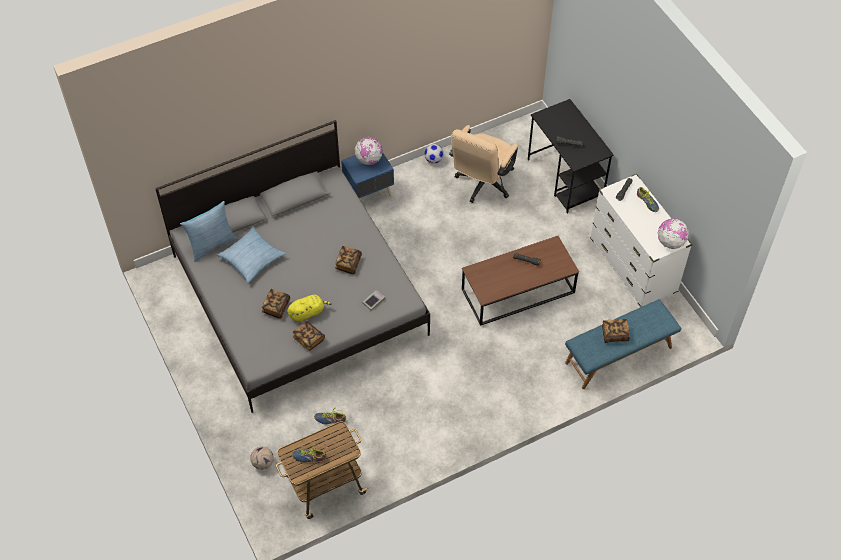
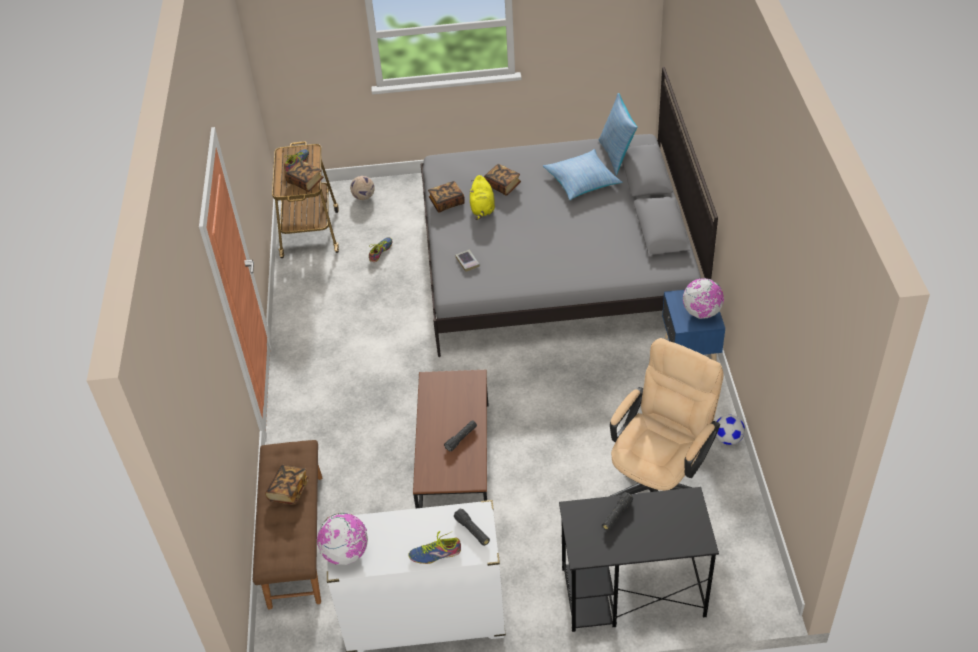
camera: 115 degrees right, 10 degrees down
book [335,246,362,274] -> book moved to [285,160,324,192]
beige office chair [449,125,518,203] -> beige office chair turned 75 degrees clockwise [610,338,723,496]
blue bench [565,299,681,389] -> brown bench [253,440,322,610]

